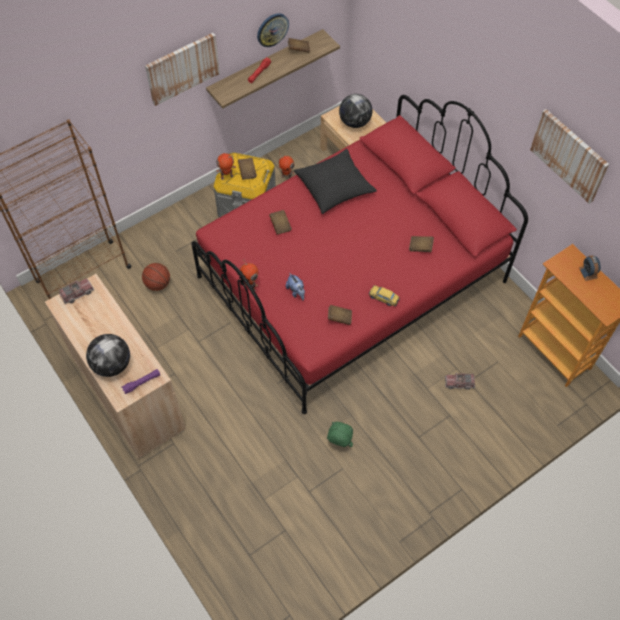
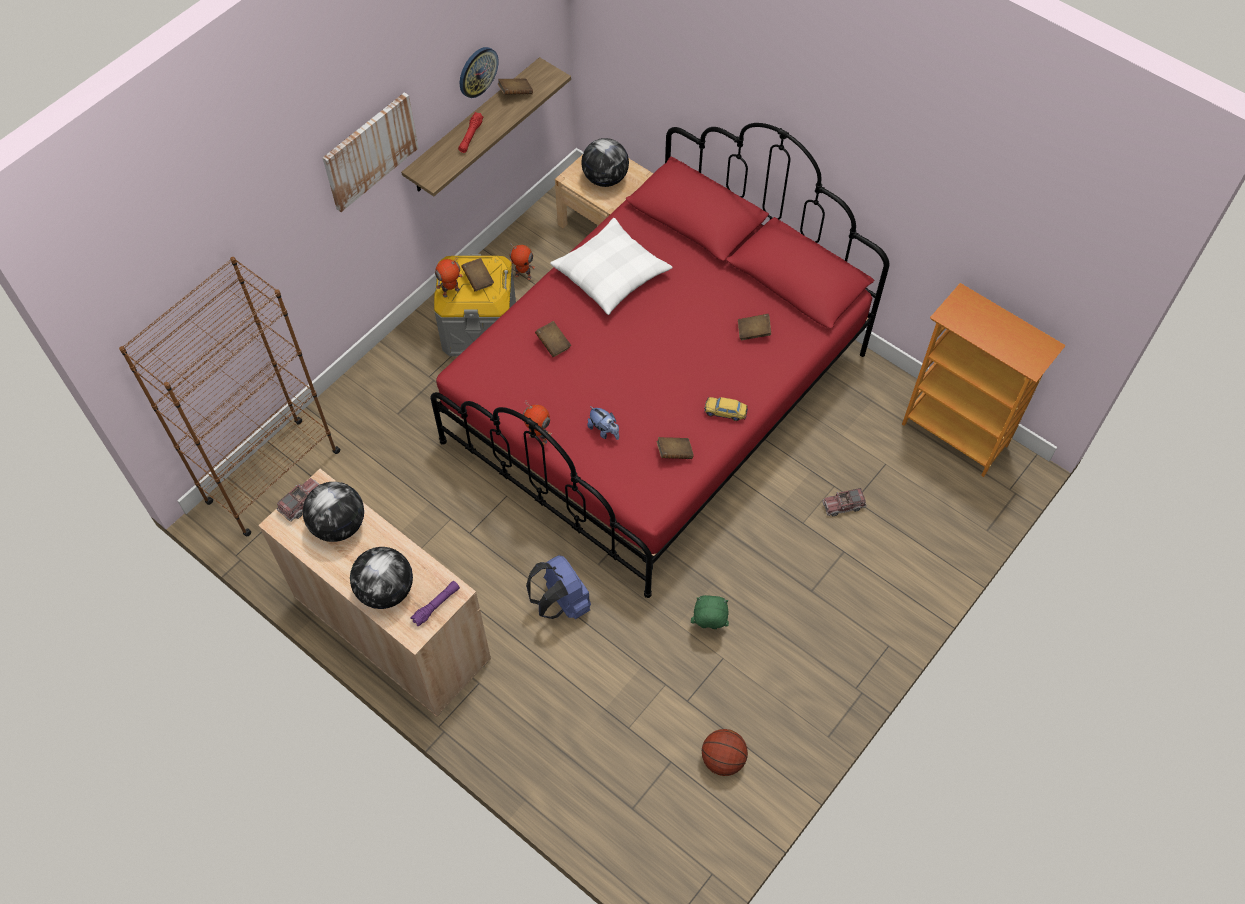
camera: 15 degrees left, 0 degrees up
basketball [142,263,170,291] -> basketball moved to [702,729,748,776]
black pillow [294,149,377,214] -> white pillow [550,218,673,315]
picture [530,109,609,204] -> none
alarm clock [579,255,601,281] -> none
none -> globe [303,482,364,542]
none -> blue backpack [526,555,591,619]

